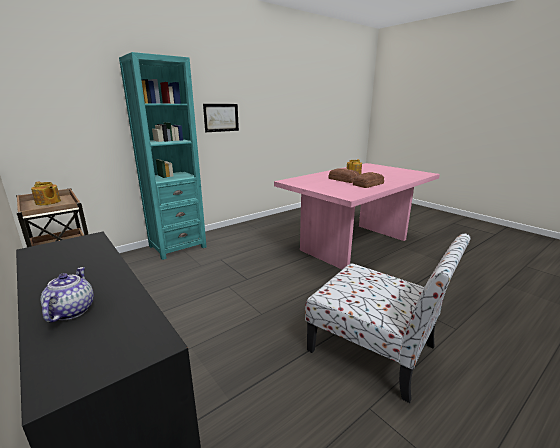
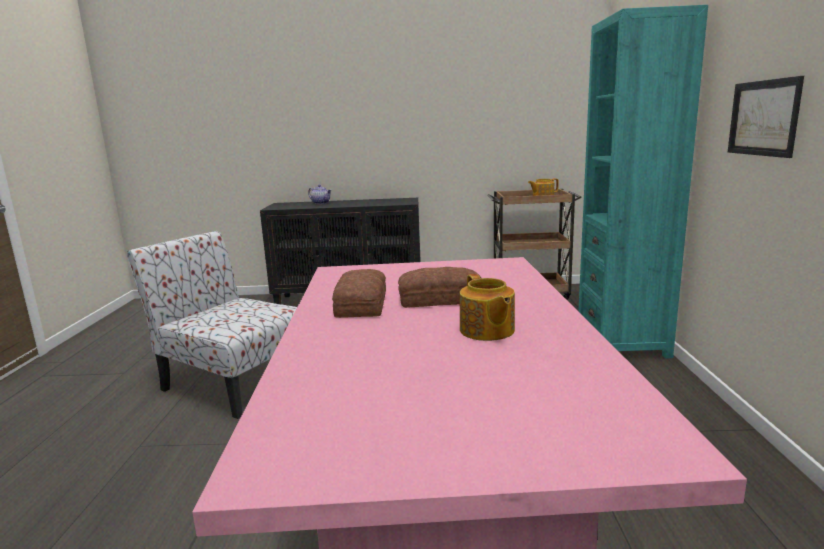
camera: 130 degrees right, 5 degrees down
chair [305,233,471,403] -> chair turned 45 degrees clockwise [127,231,297,419]

